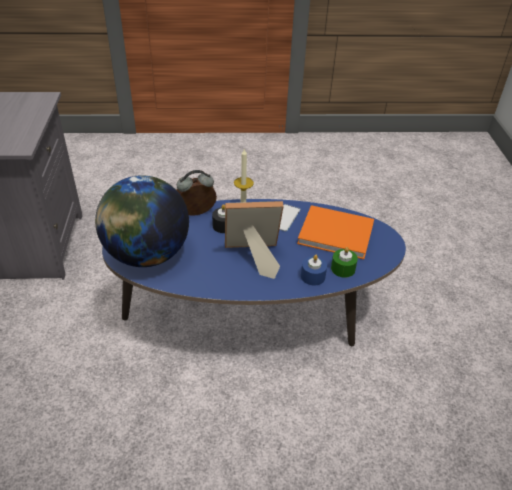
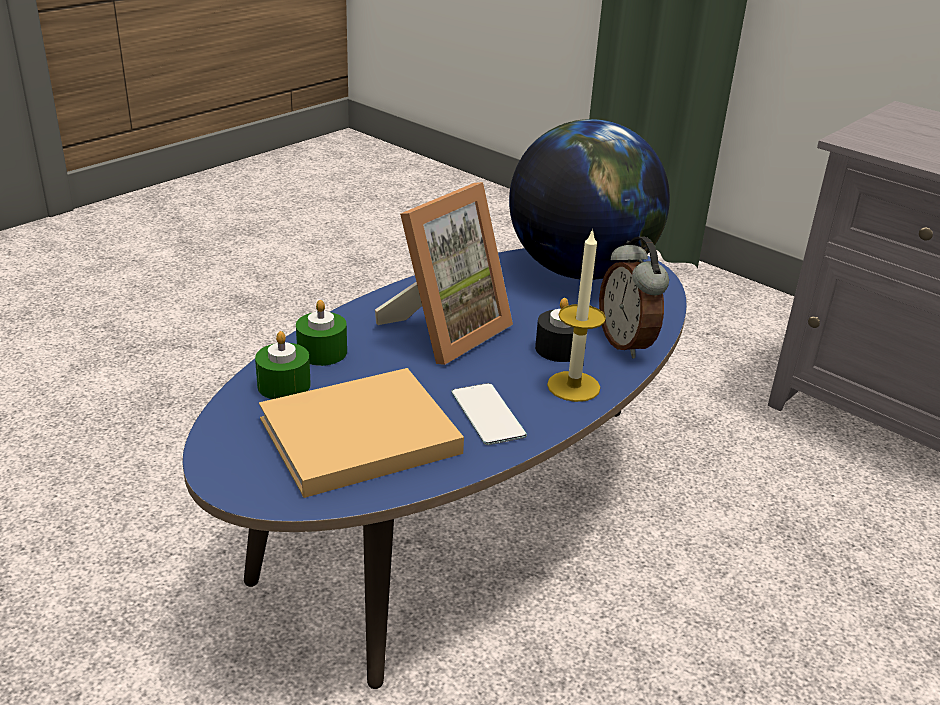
camera: 135 degrees right, 10 degrees down
alarm clock [177,170,217,216] -> alarm clock turned 135 degrees clockwise [599,237,669,359]
orange book [297,205,374,259] -> beige book [259,368,464,498]
blue candle [301,255,327,286] -> green candle [296,300,347,366]

